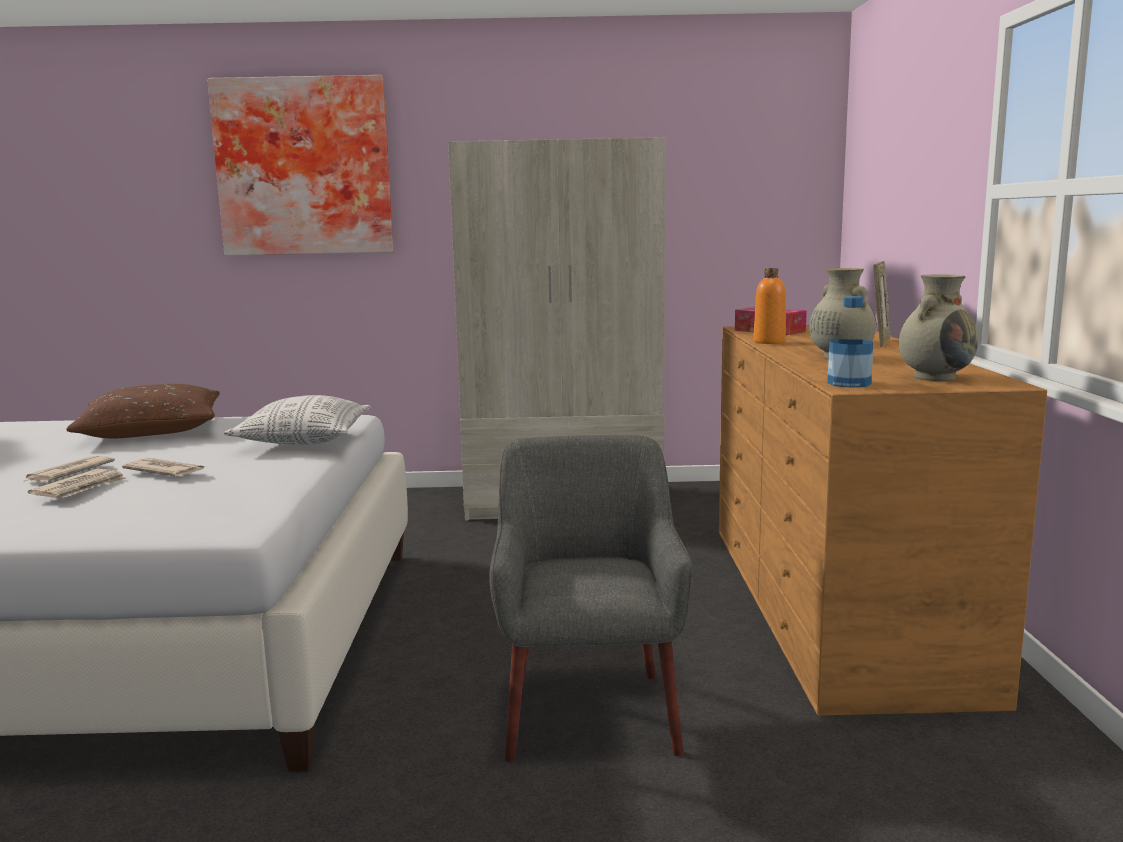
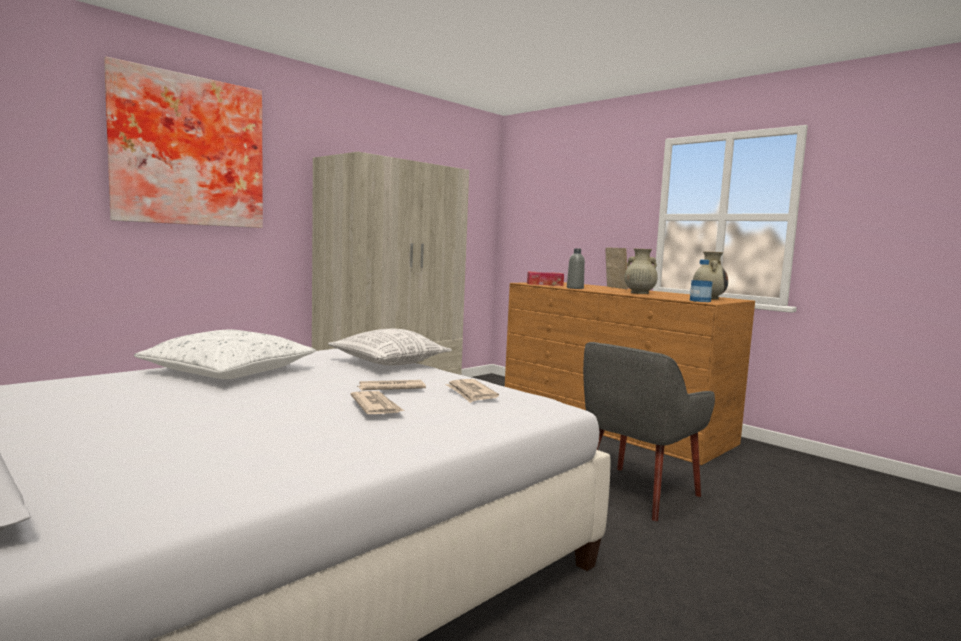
camera: 45 degrees left, 5 degrees down
newspaper [23,456,115,482] -> newspaper moved to [445,379,499,403]
brown pillow [66,384,220,438] -> white pillow [134,330,316,379]
grey armchair [489,435,694,763] -> grey armchair turned 90 degrees counterclockwise [583,342,715,521]
orange bottle [753,268,786,344] -> grey bottle [567,248,585,289]

